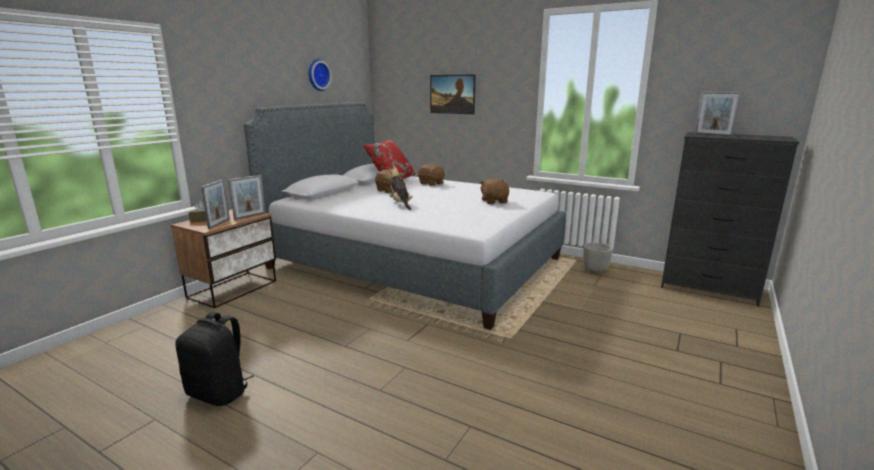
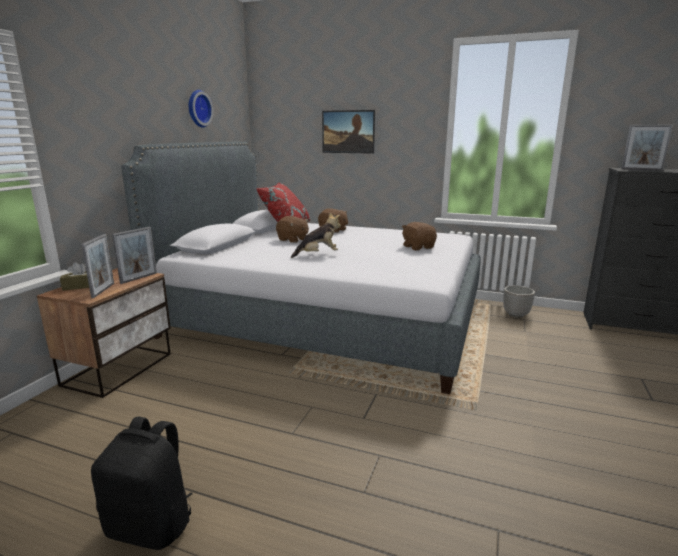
camera: 10 degrees left, 0 degrees up
plush toy [388,167,413,210] -> plush toy turned 105 degrees clockwise [291,213,341,258]

